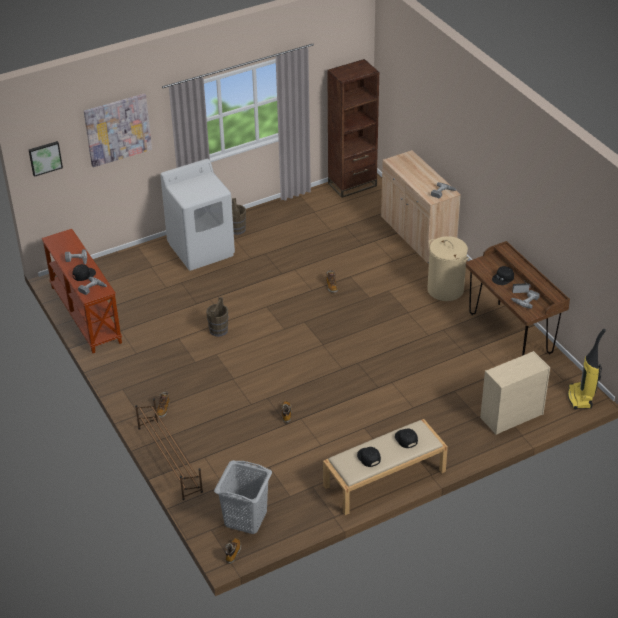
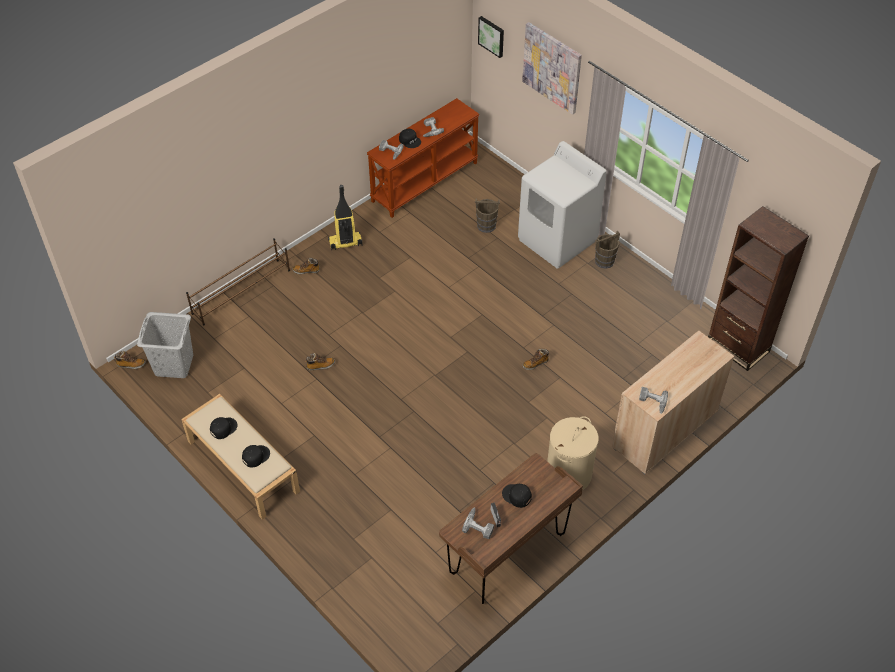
camera: 75 degrees right, 10 degrees up
brown bucket [206,297,228,337] -> brown bucket moved to [475,199,500,233]
beige dresser [480,351,550,435] -> none
vacuum cleaner [568,329,606,409] -> vacuum cleaner moved to [328,185,362,250]

